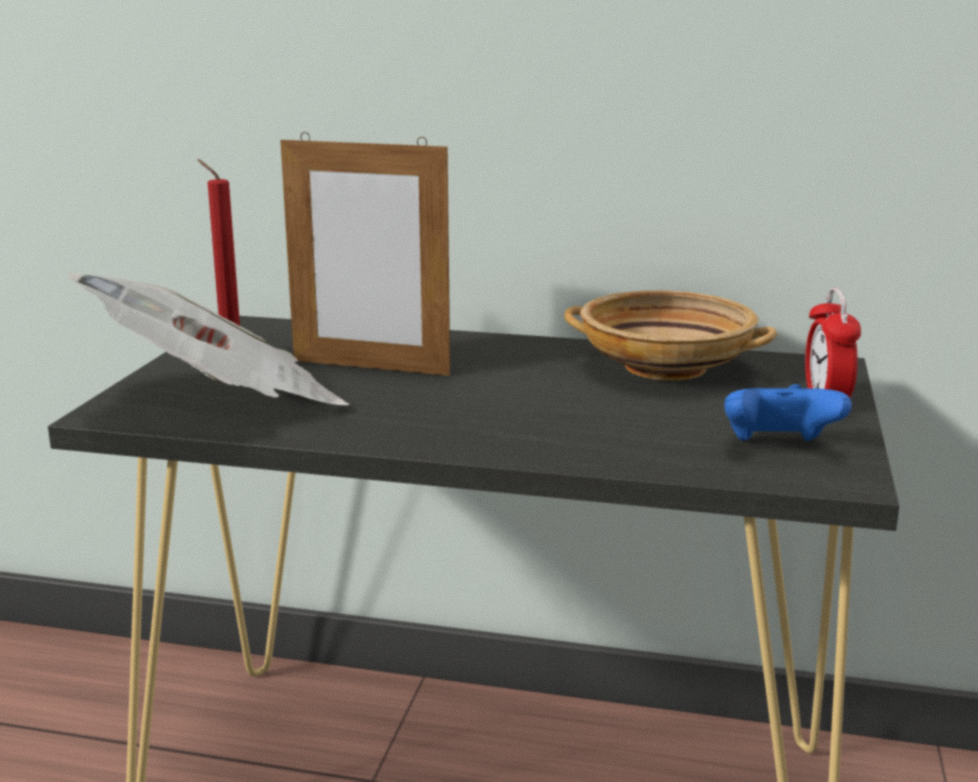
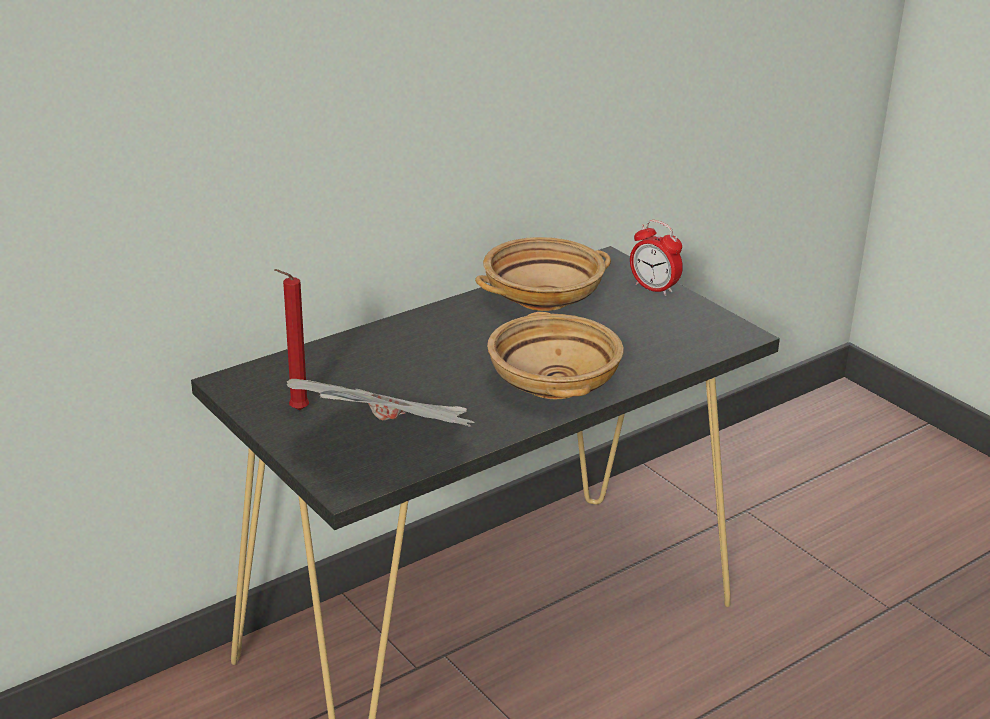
camera: 50 degrees left, 10 degrees up
picture frame [280,132,450,376] -> none
blue game controller [724,384,852,441] -> none
none -> beige bowl [487,312,624,399]

